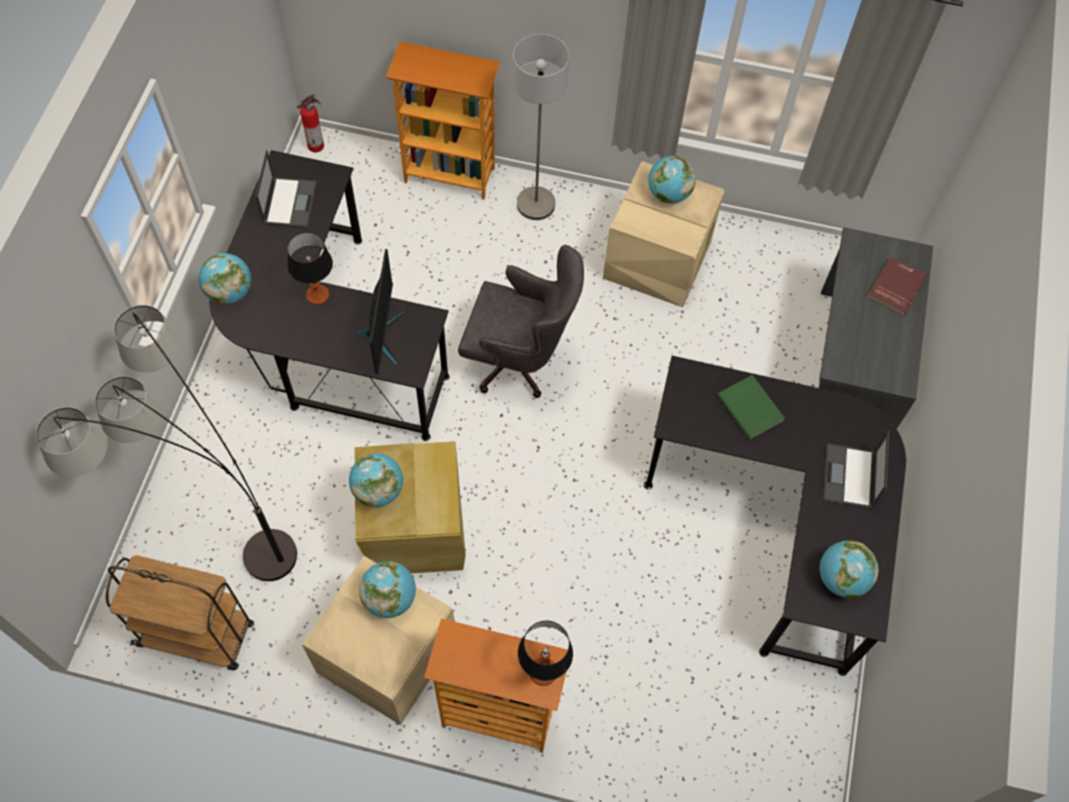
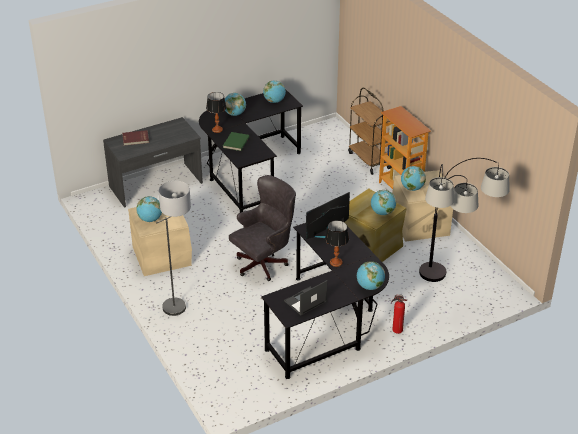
camera: 130 degrees left, 25 degrees down
brown cart [106,555,254,670] -> brown cart moved to [348,88,392,175]
fire extinguisher [297,94,324,152] -> fire extinguisher moved to [391,294,407,334]
bookcase [386,41,500,200] -> none
grey office chair [458,245,584,398] -> grey office chair turned 75 degrees clockwise [229,175,296,281]
table lamp [518,621,573,686] -> table lamp moved to [206,92,227,133]
laptop [823,430,889,509] -> globe [225,93,246,116]

